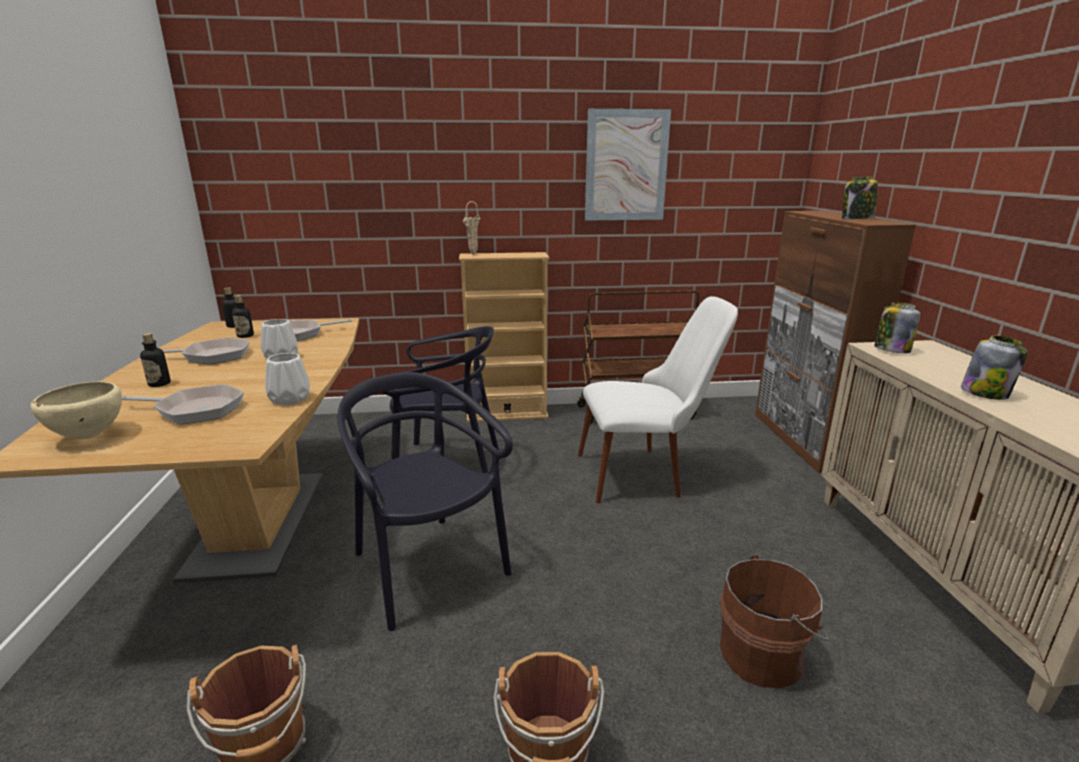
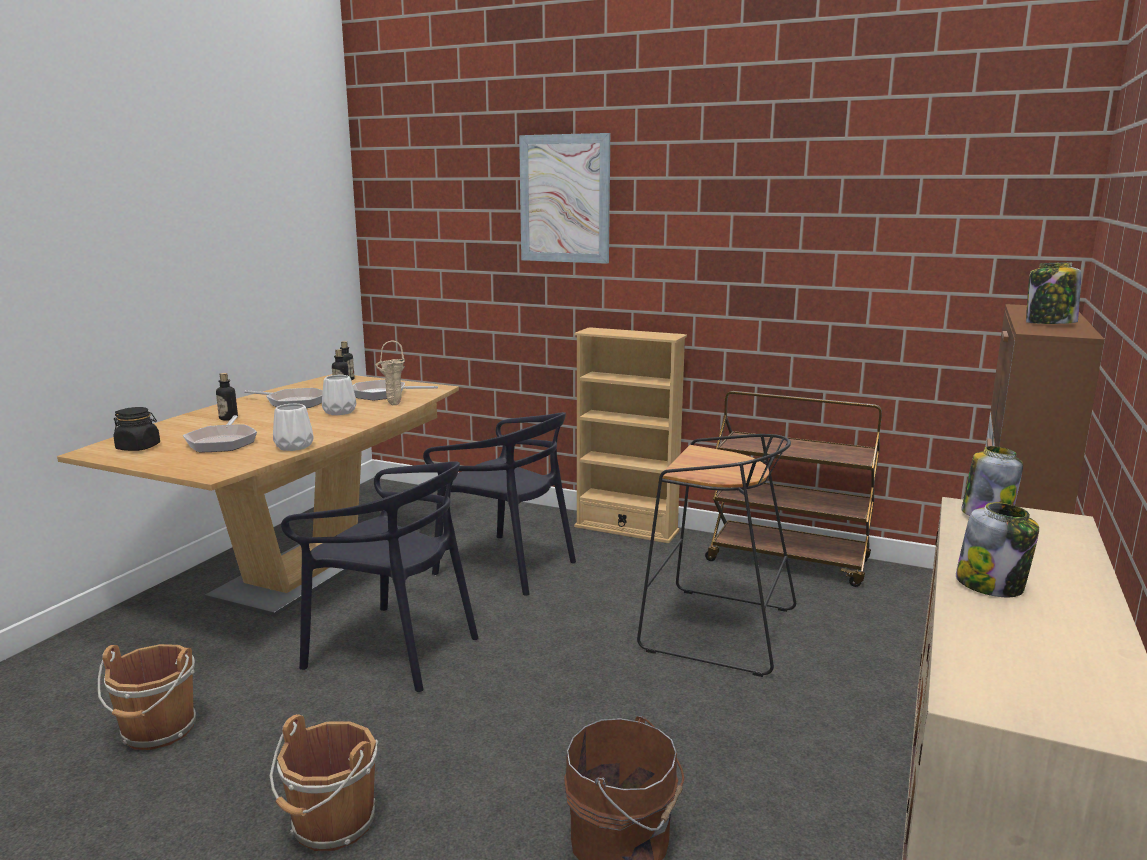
camera: 30 degrees right, 5 degrees down
beige bowl [31,382,122,439] -> black jar [114,407,160,451]
frying pan [122,384,244,425] -> frying pan turned 45 degrees clockwise [183,415,257,452]
black chair [338,372,513,631] -> black chair turned 120 degrees clockwise [281,461,479,692]
beige vase [463,201,481,254] -> beige vase moved to [375,341,405,406]
white chair [578,296,738,503] -> black stool [637,434,796,677]
picture [585,109,671,221] -> picture moved to [519,133,610,264]

